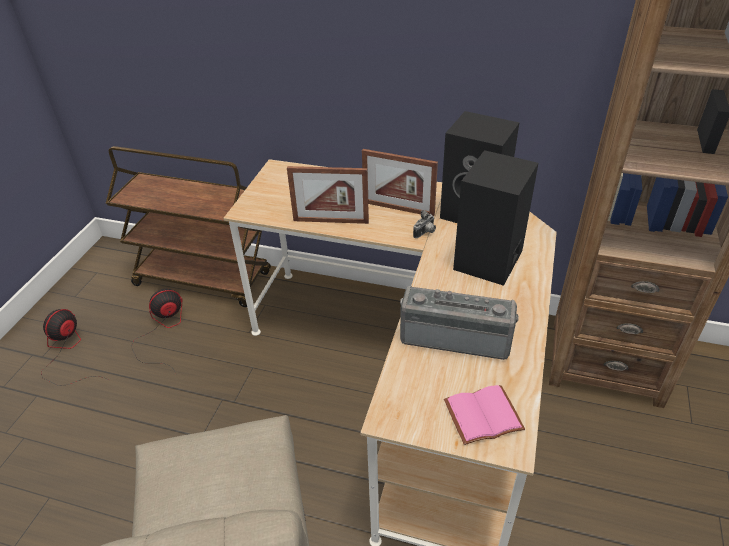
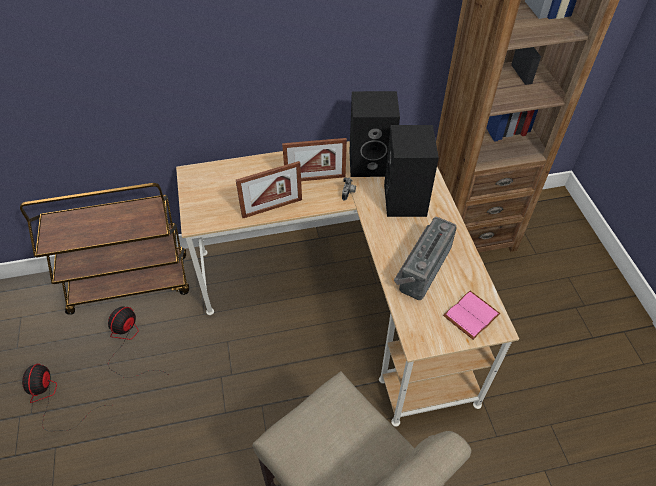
camera: 30 degrees left, 10 degrees up
radio [400,286,519,360] -> radio turned 45 degrees counterclockwise [394,217,456,300]

